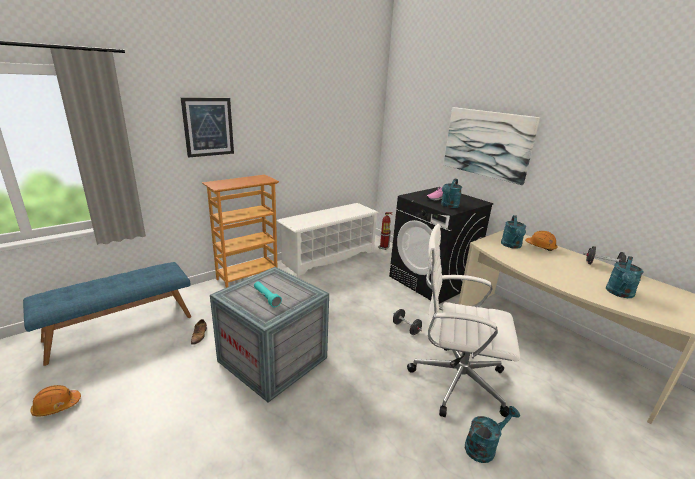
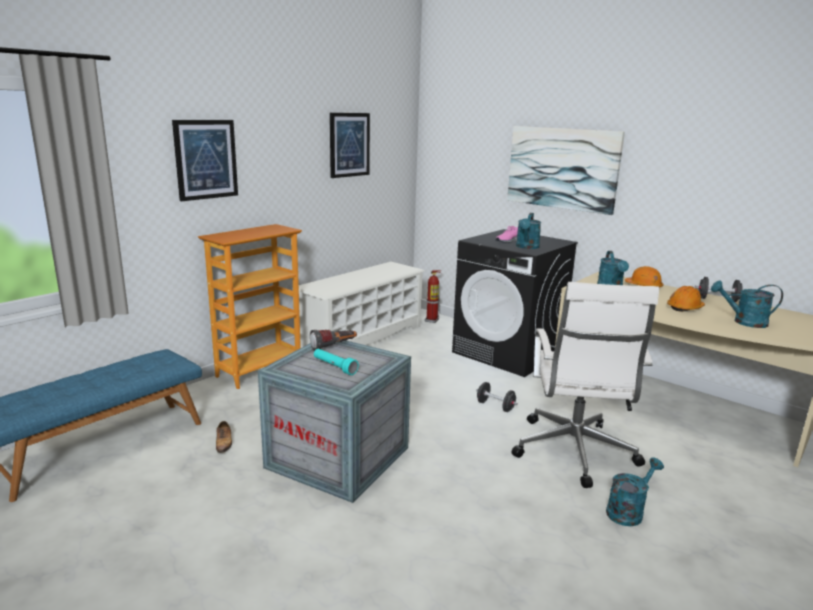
camera: 10 degrees left, 5 degrees down
orange hard hat [30,385,81,417] -> orange hard hat moved to [667,286,705,312]
white office chair [407,224,520,417] -> white office chair turned 90 degrees counterclockwise [512,282,659,488]
turquoise watering can [606,256,643,298] -> turquoise watering can turned 75 degrees clockwise [711,281,783,328]
none -> flashlight [310,330,357,351]
none -> picture [330,113,370,178]

